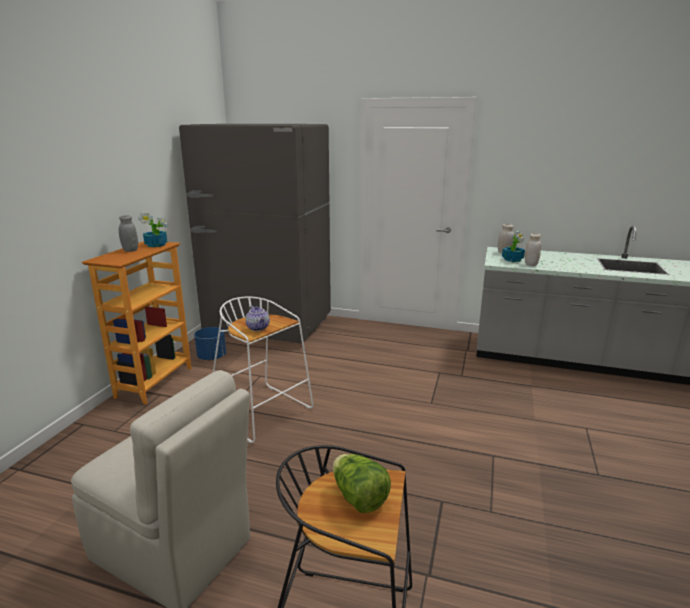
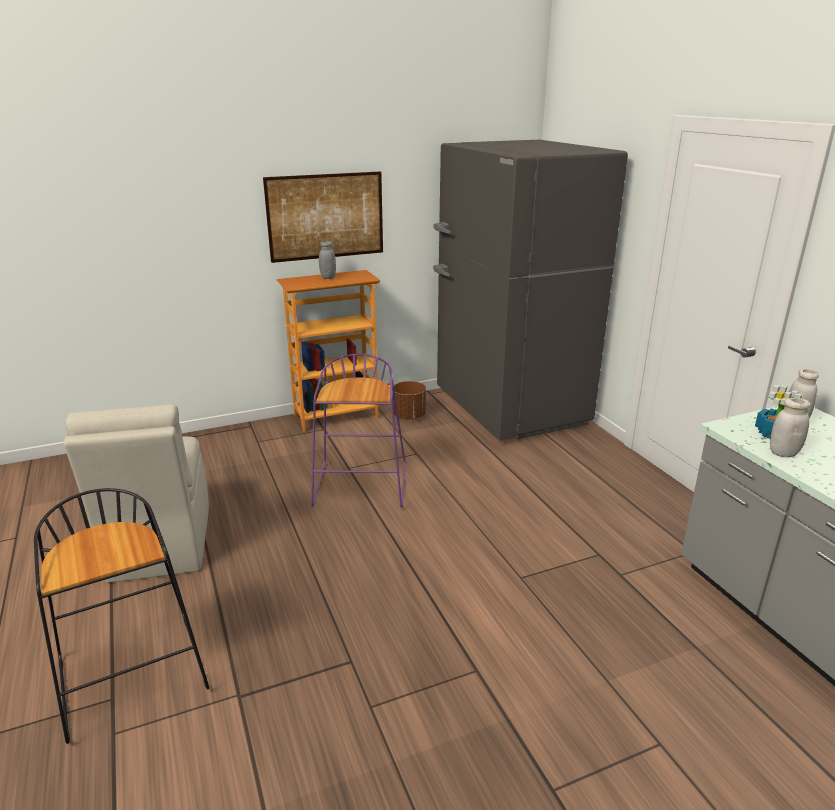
camera: 50 degrees right, 5 degrees up
potted plant [138,213,168,247] -> none
blue planter [194,327,226,360] -> brown planter [393,381,426,420]
white stool [213,297,313,443] -> purple stool [311,354,406,508]
teapot [245,306,270,331] -> none
lettuce [332,454,391,513] -> none
none -> picture [263,171,383,263]

